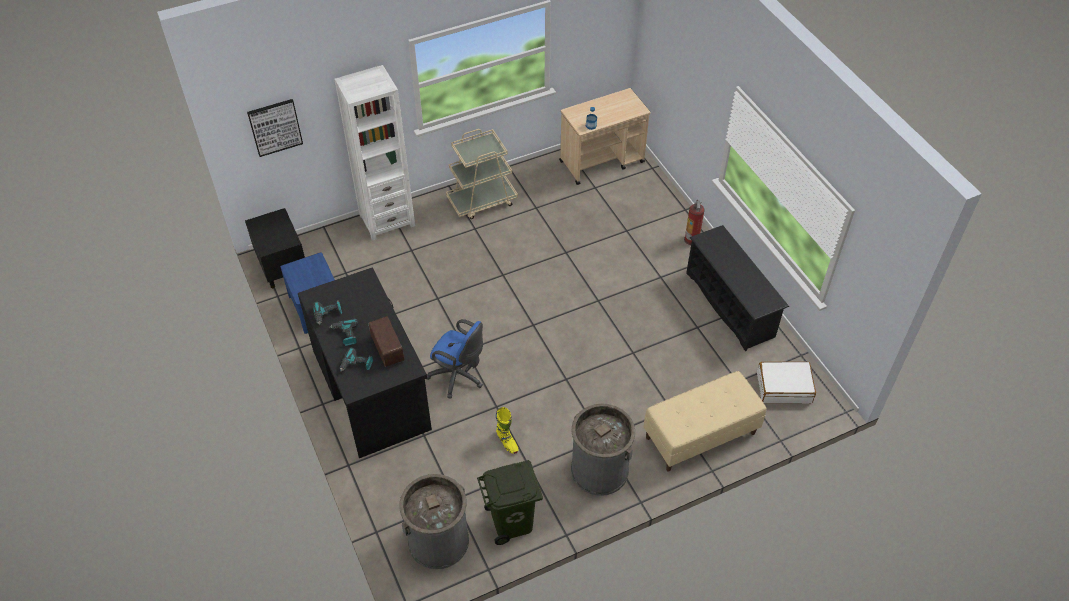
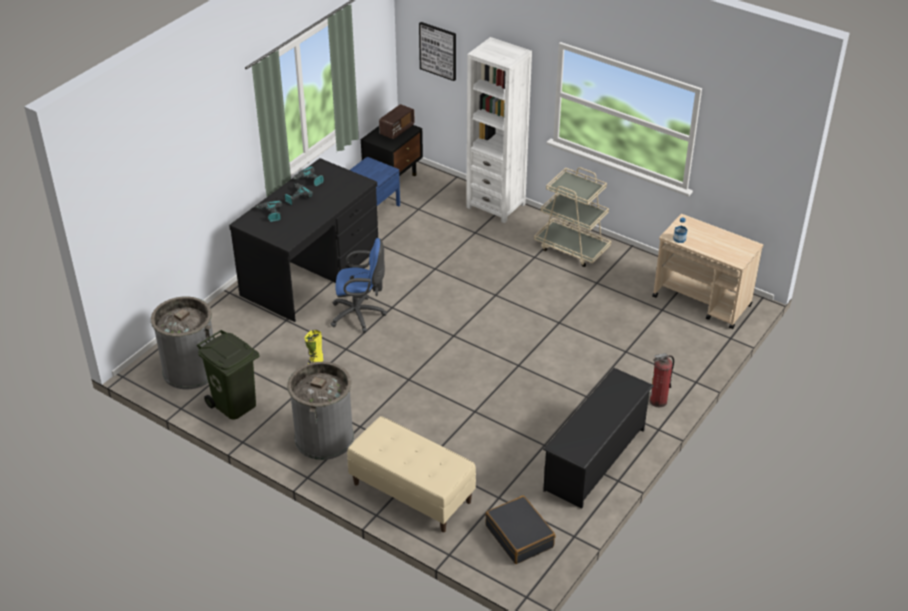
camera: 60 degrees right, 10 degrees down
radio [368,316,404,367] -> radio moved to [379,104,415,139]
blue office chair [427,319,483,399] -> blue office chair turned 90 degrees counterclockwise [331,238,387,333]
white suitcase [757,362,816,404] -> black suitcase [485,496,555,564]

